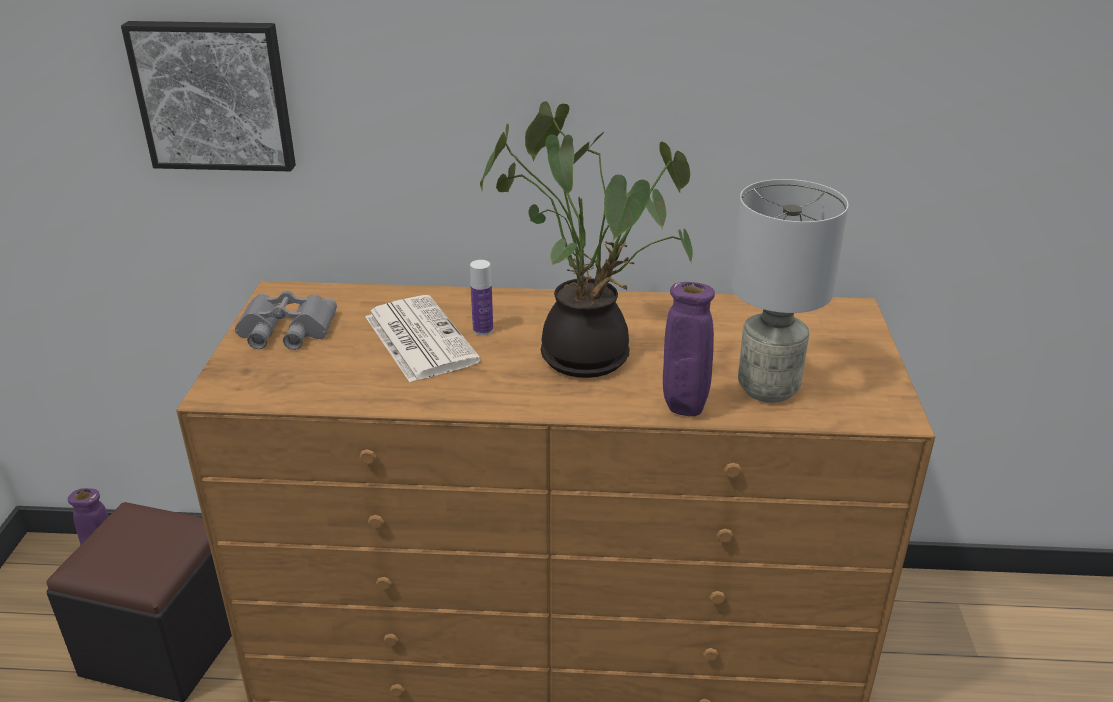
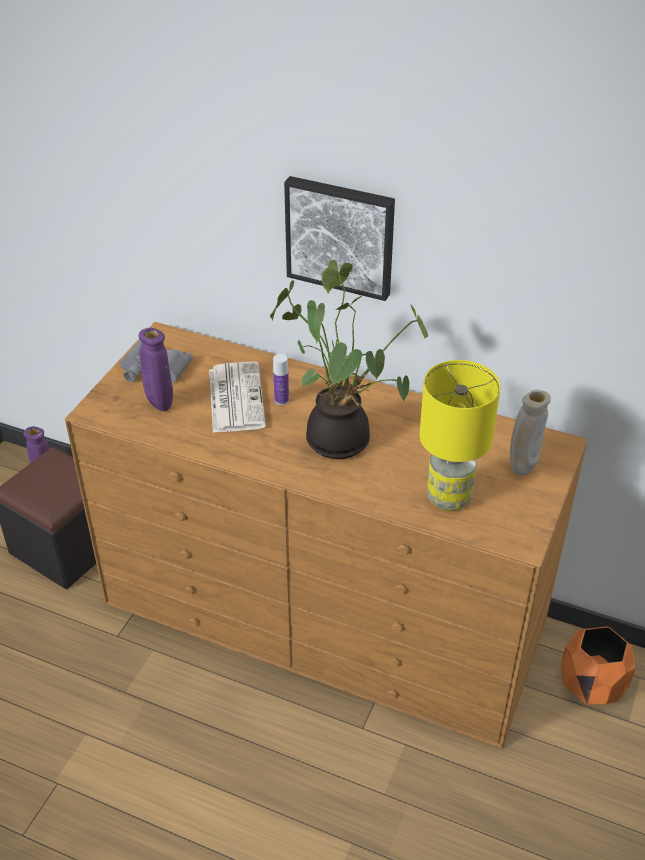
camera: 20 degrees right, 10 degrees up
picture [121,21,296,171] -> picture moved to [284,176,395,301]
purple vase [663,282,715,416] -> purple vase moved to [138,328,173,411]
grey table lamp [731,179,849,403] -> yellow table lamp [420,360,501,511]
none -> beige vase [510,390,551,475]
none -> orange planter [561,626,636,705]

